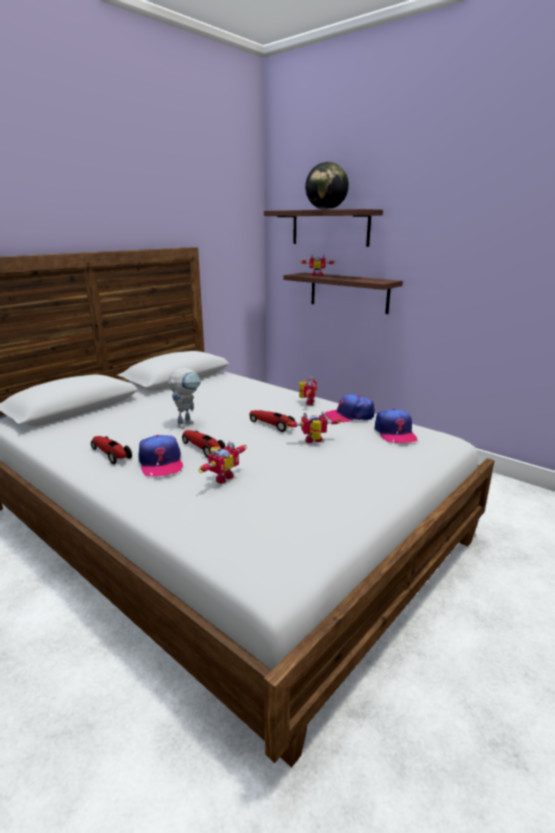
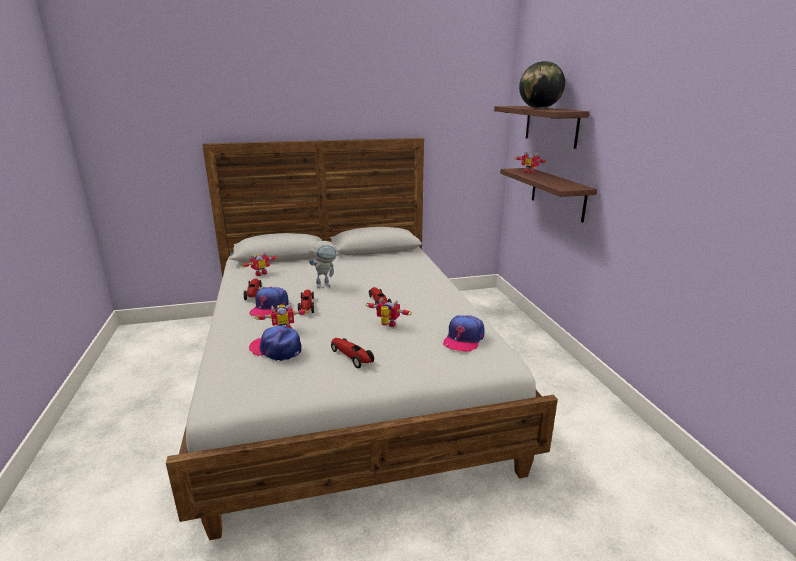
camera: 35 degrees right, 0 degrees up
toy robot [299,376,317,405] -> toy robot moved to [241,252,278,276]
cap [325,394,375,422] -> cap moved to [249,326,301,361]
none -> toy car [331,338,374,368]

